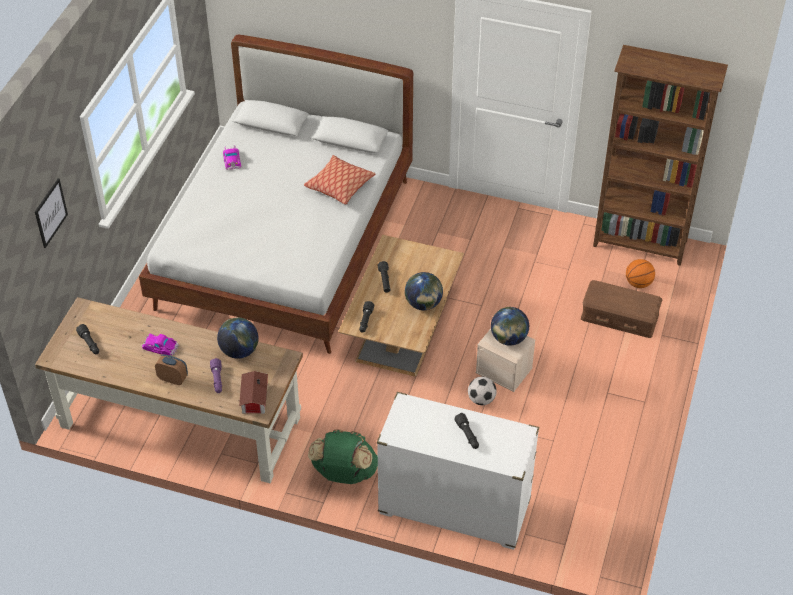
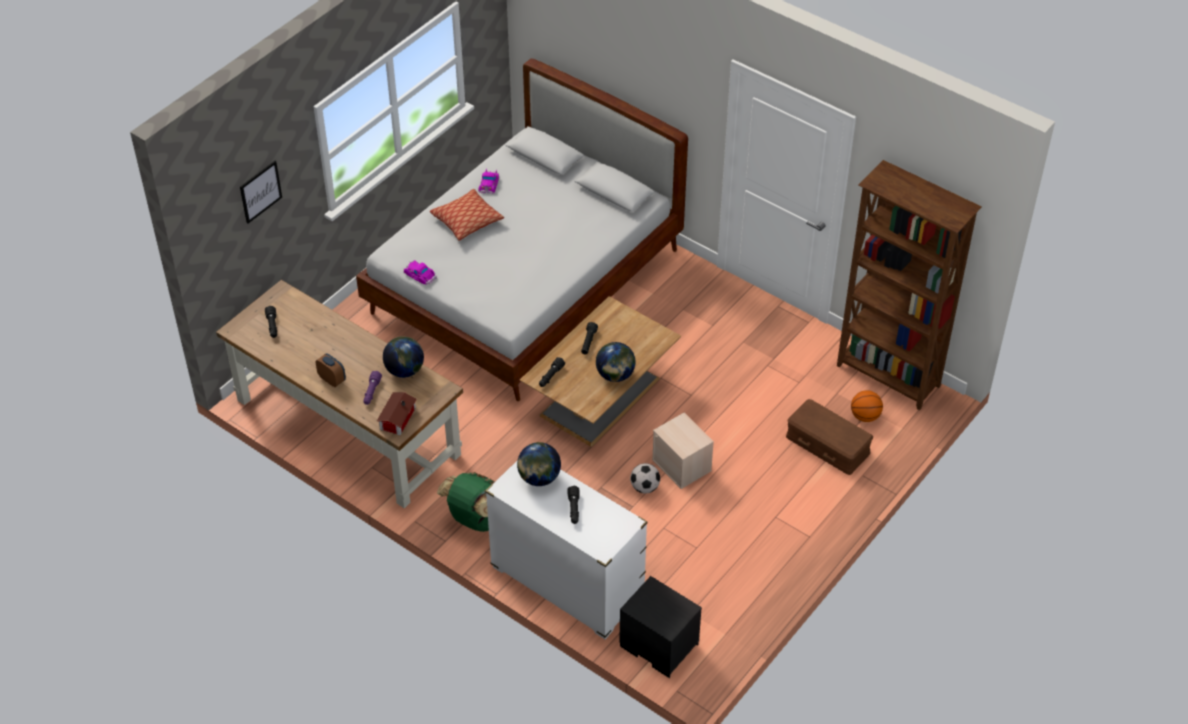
camera: 20 degrees right, 0 degrees up
toy car [141,334,179,356] -> toy car moved to [404,261,437,285]
pillow [304,155,376,205] -> pillow moved to [430,189,504,241]
globe [491,307,529,346] -> globe moved to [517,442,561,486]
none -> black nightstand [619,576,702,678]

